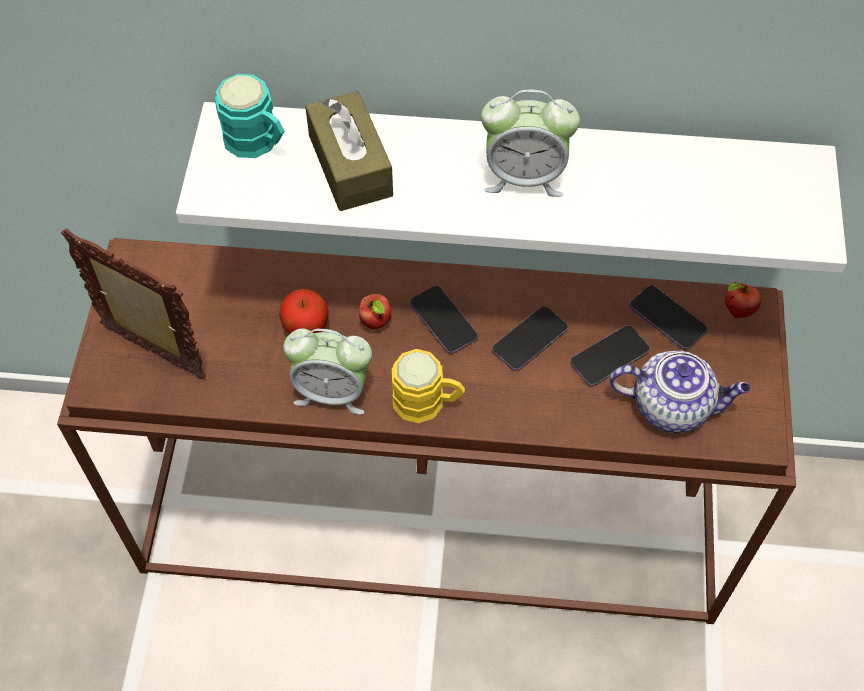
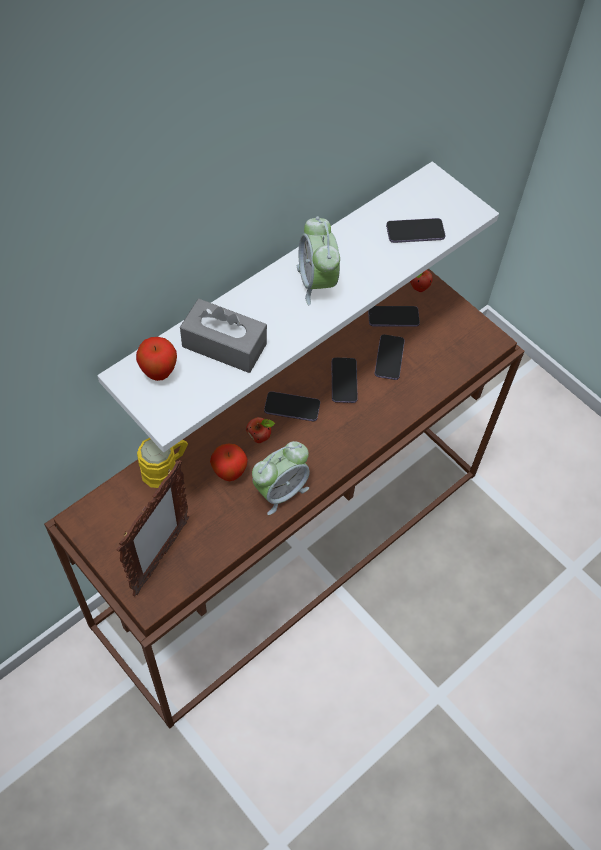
camera: 50 degrees left, 0 degrees up
picture frame [61,228,206,379] -> picture frame turned 135 degrees clockwise [116,460,189,597]
turquoise mug [215,74,284,158] -> apple [136,337,177,381]
brown tissue box [305,91,393,211] -> grey tissue box [180,299,267,373]
yellow mug [391,349,465,423] -> yellow mug moved to [137,438,188,488]
alarm clock [481,90,580,197] -> alarm clock turned 120 degrees clockwise [297,216,340,305]
teapot [609,351,751,433] -> none
none -> phone [386,218,446,243]

